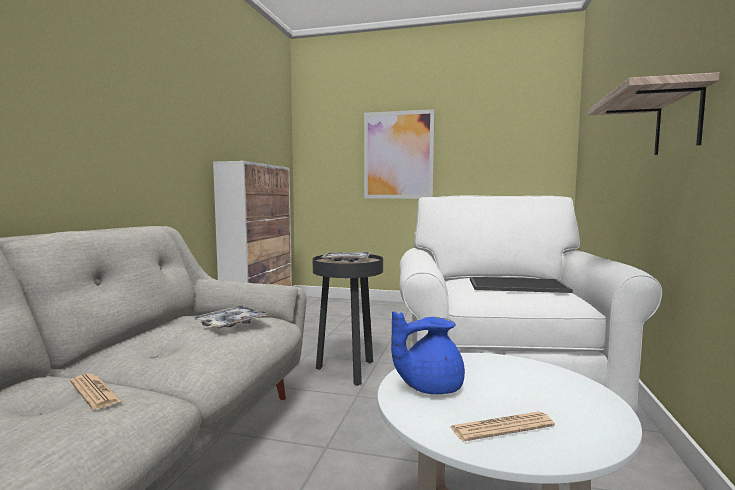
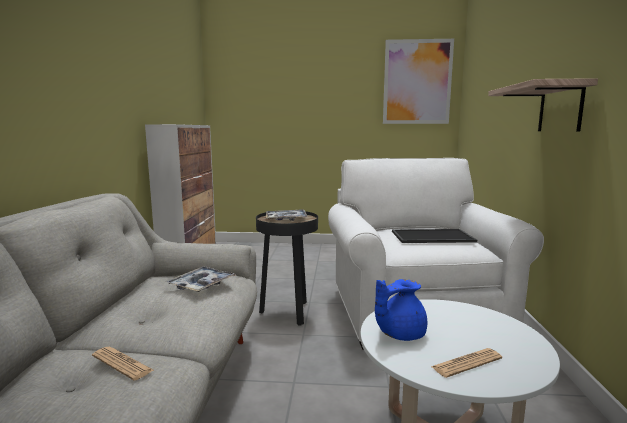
camera: 10 degrees left, 5 degrees up
picture [364,109,435,199] -> picture moved to [383,39,454,124]

